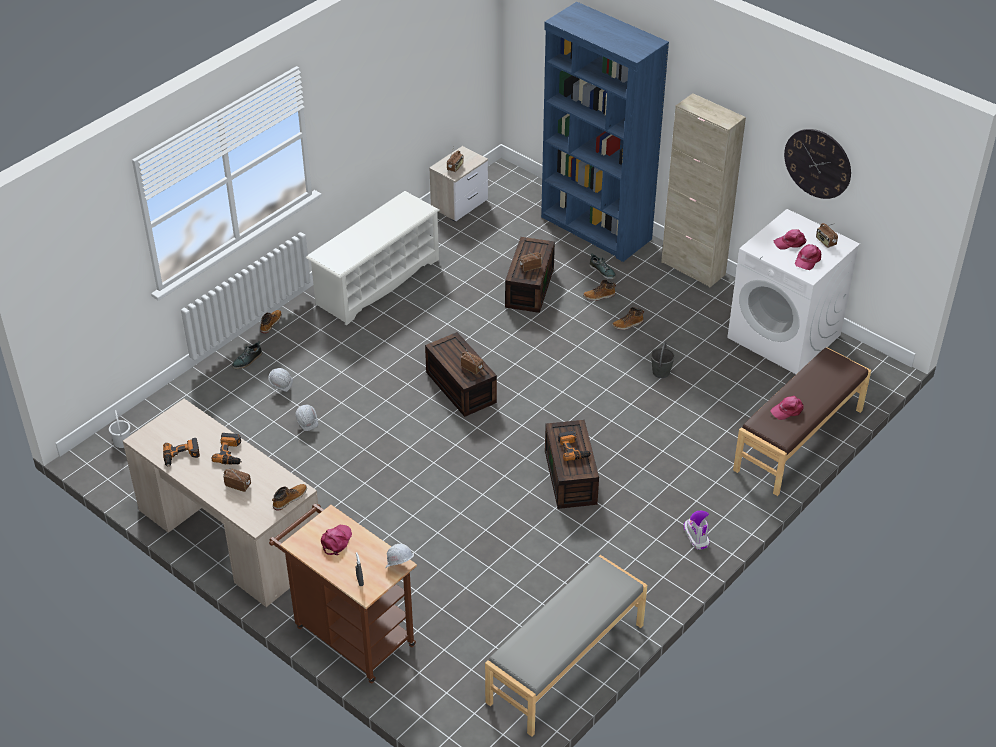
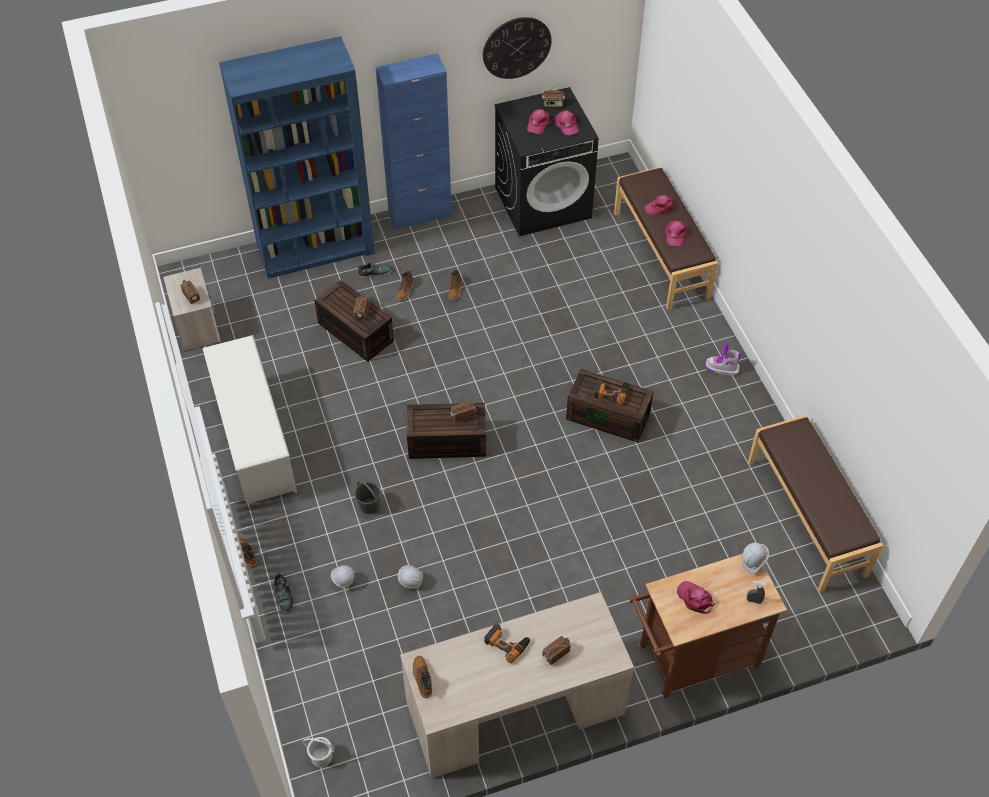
camera: 60 degrees left, 10 degrees up
power drill [163,438,200,467] -> none
boot [272,484,307,511] -> boot moved to [412,656,432,698]
grey bench [485,555,647,737] -> brown bench [748,415,883,592]
grey bucket [651,342,675,378] -> grey bucket moved to [354,480,381,514]
beige cabinet [661,93,746,288] -> blue cabinet [375,53,452,230]
white washing machine [727,209,860,374] -> black washing machine [494,87,599,236]
none -> pink cap [644,195,674,216]

